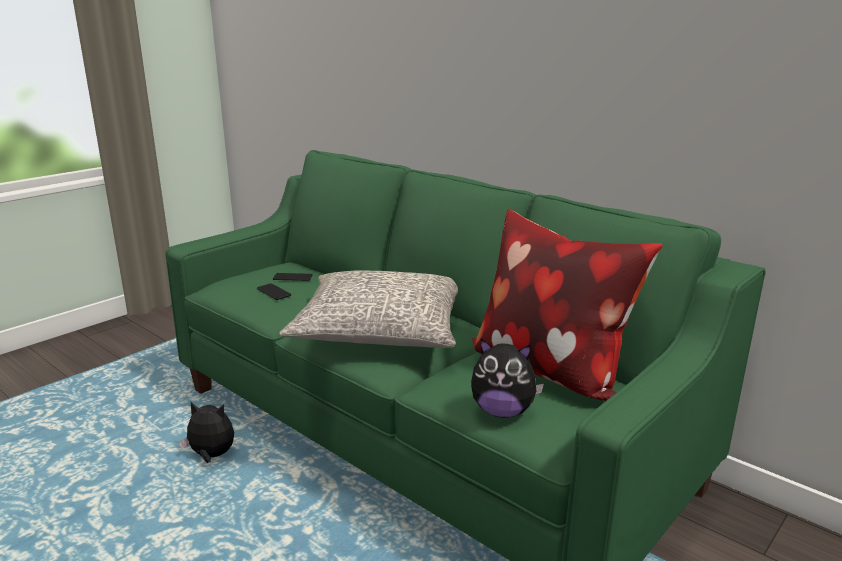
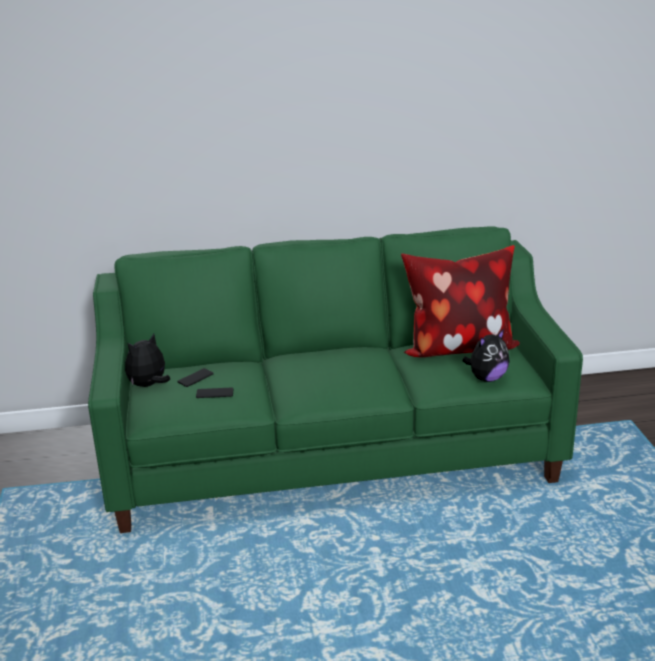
camera: 50 degrees left, 5 degrees up
plush toy [179,402,234,463] -> plush toy moved to [125,334,170,387]
grey pillow [279,270,458,348] -> none

